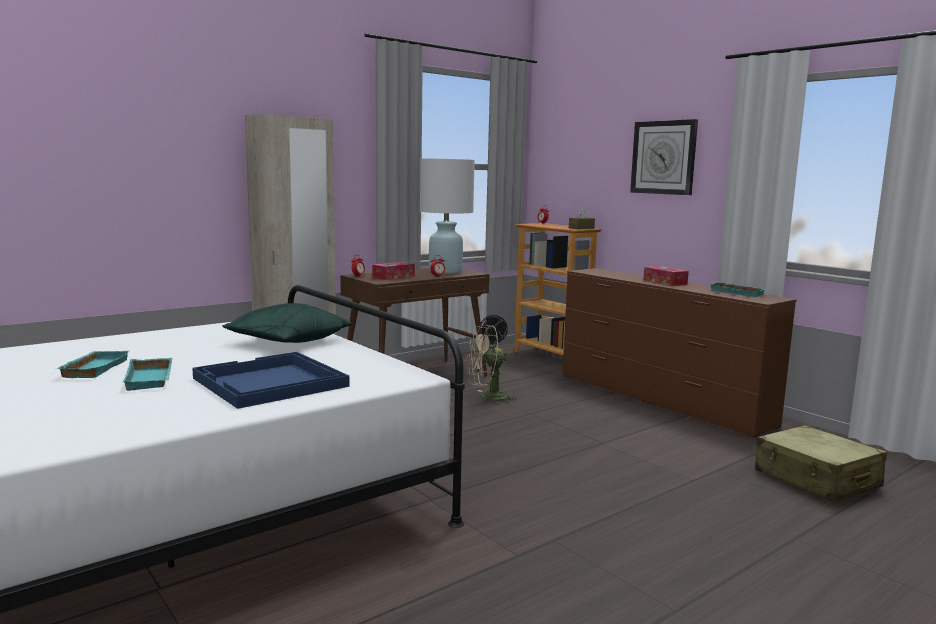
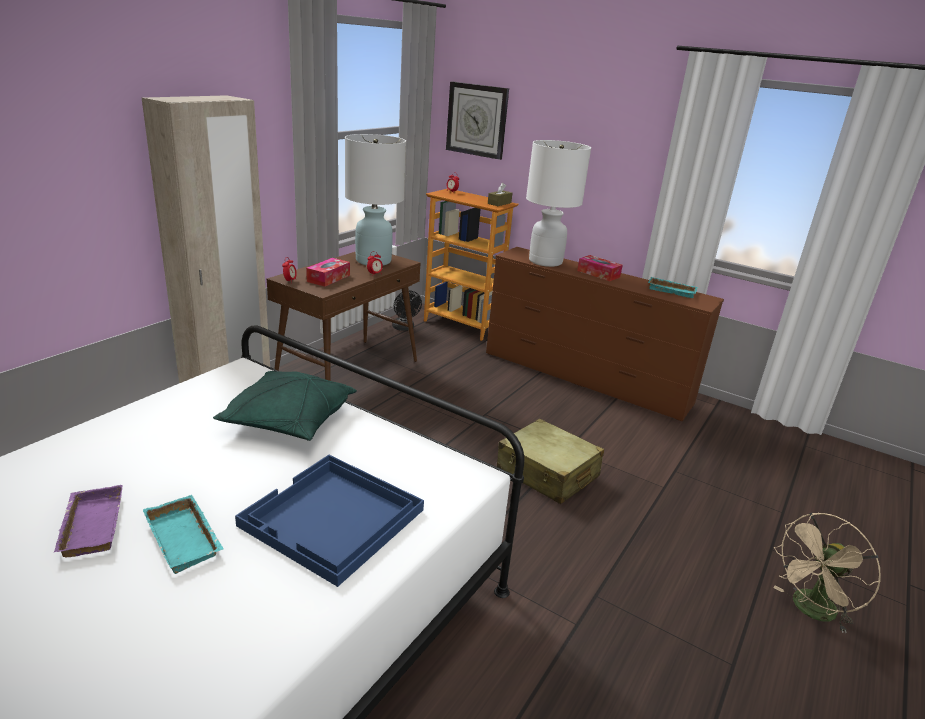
camera: 20 degrees left, 15 degrees up
turquoise tray [55,351,129,378] -> purple tray [54,485,122,558]
beige fan [467,325,517,405] -> beige fan moved to [773,513,881,633]
wall clock [630,119,698,195] -> wall clock moved to [446,81,509,160]
beige suitcase [755,425,887,502] -> beige suitcase moved to [497,418,604,504]
none -> white table lamp [526,140,591,267]

